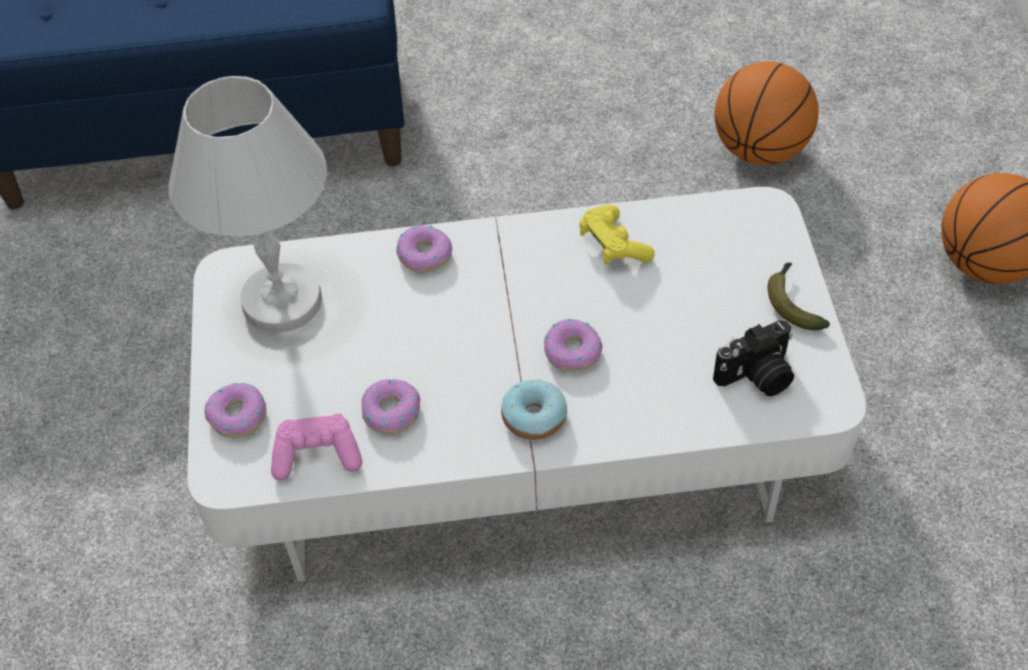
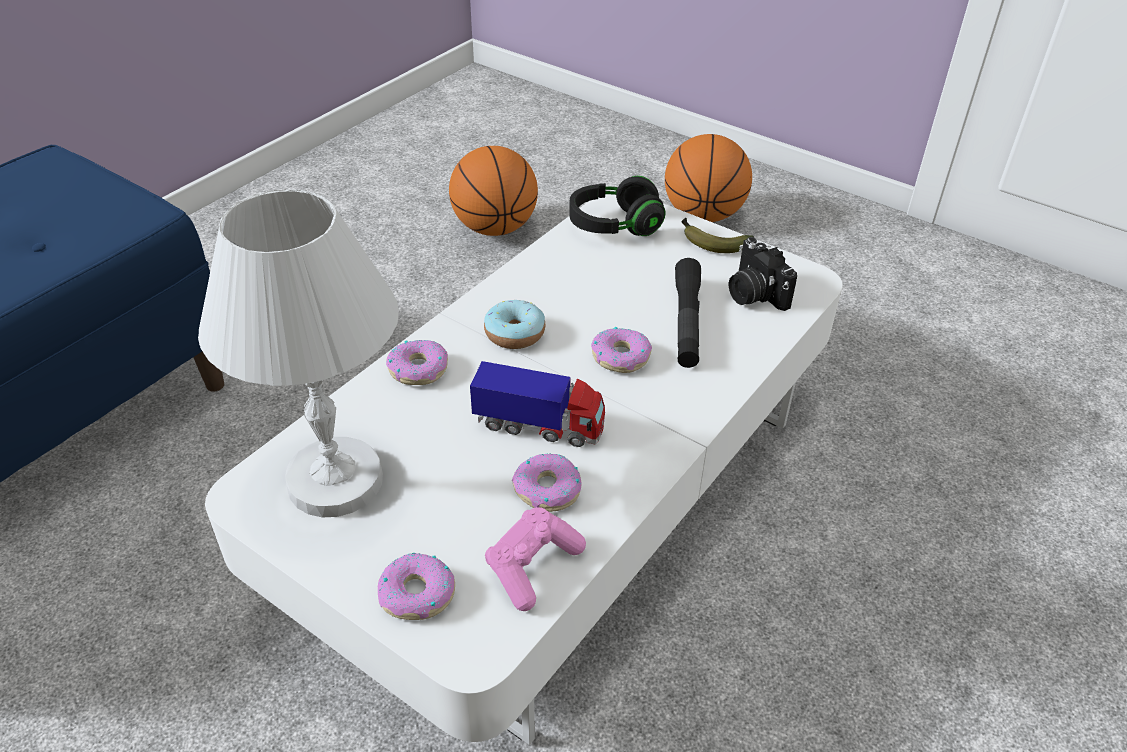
camera: 50 degrees left, 10 degrees down
donut [501,379,567,440] -> donut moved to [484,300,545,349]
yellow game controller [579,205,655,265] -> none
camera [713,320,794,396] -> camera turned 135 degrees clockwise [729,237,797,311]
none -> toy truck [470,361,605,447]
none -> black headphones [569,176,666,236]
none -> black flashlight [675,258,701,368]

